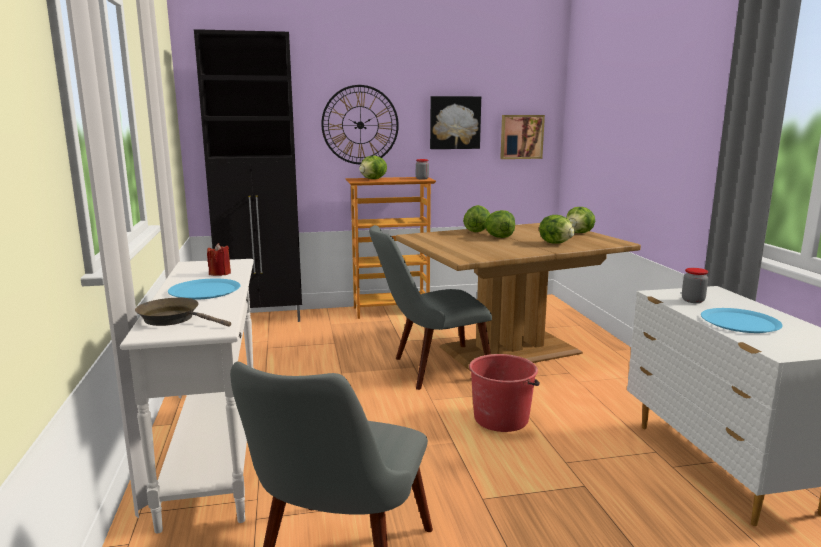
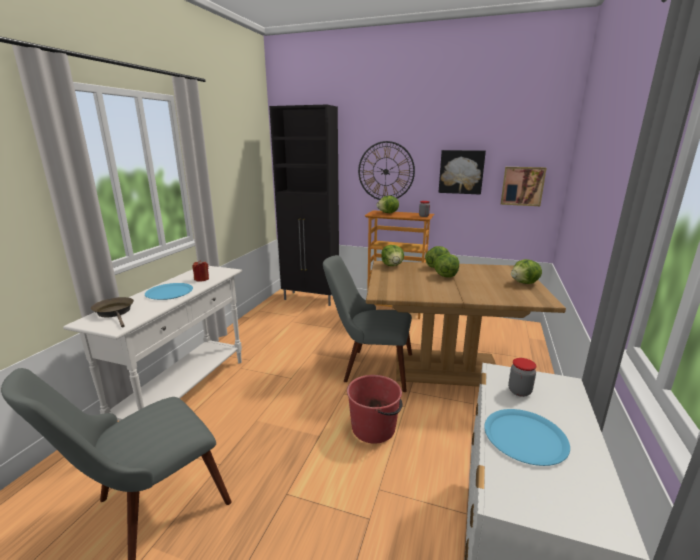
camera: 30 degrees right, 5 degrees up
lettuce [539,215,575,244] -> lettuce moved to [381,245,404,266]

